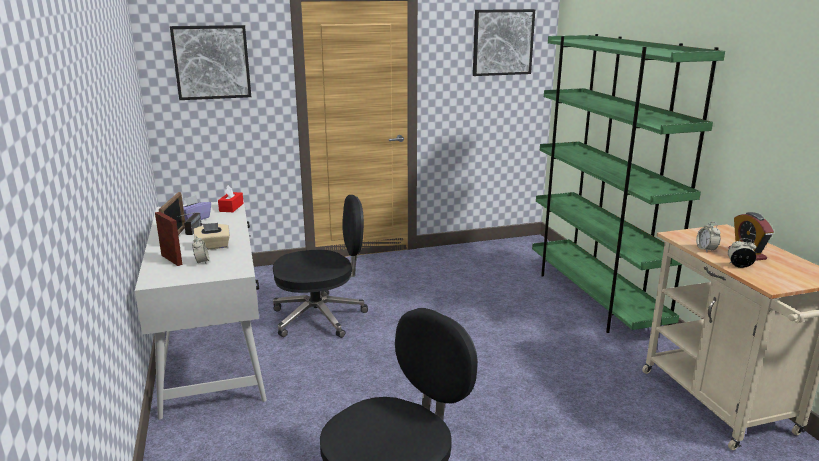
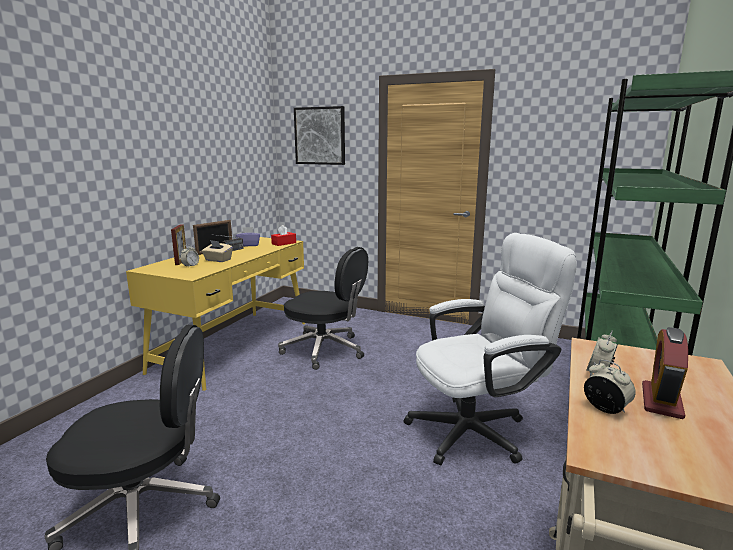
camera: 40 degrees right, 5 degrees down
white desk [135,200,267,420] -> yellow desk [126,237,305,391]
picture [473,9,535,76] -> none
none -> white office chair [403,233,577,465]

